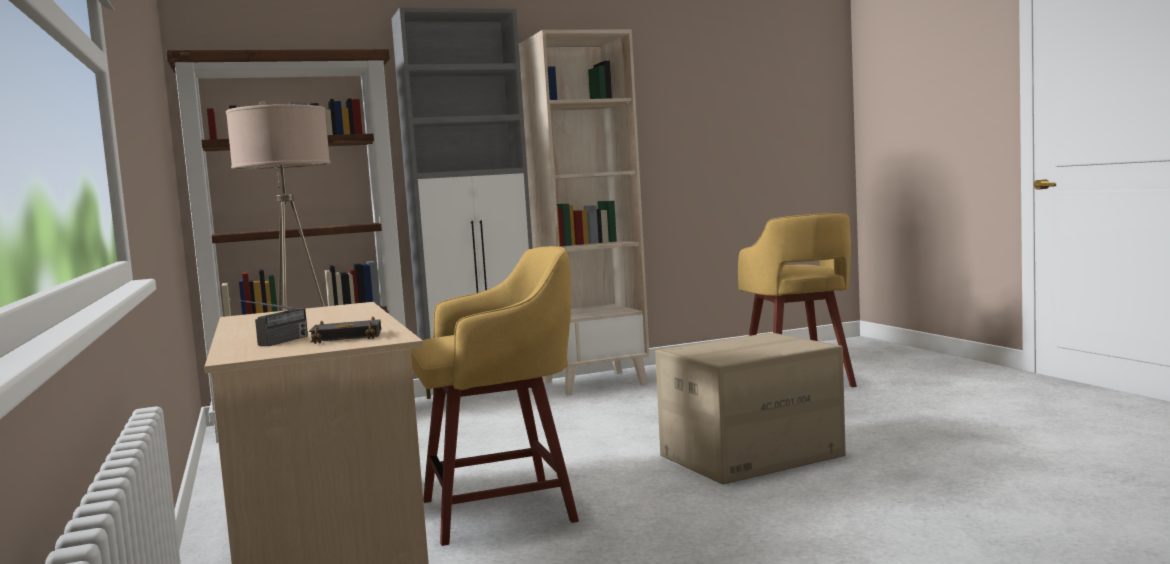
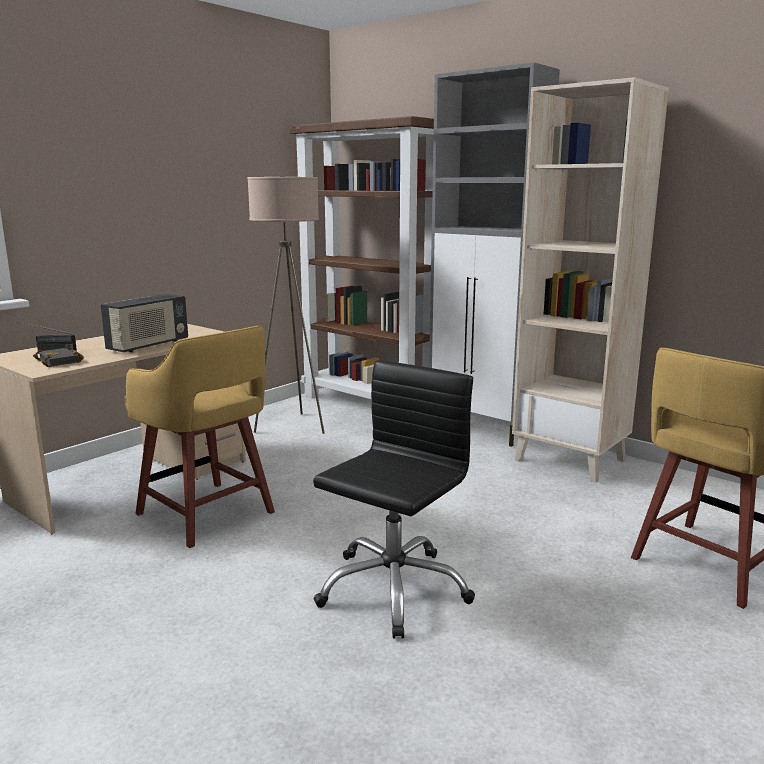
camera: 60 degrees right, 10 degrees up
cardboard box [655,333,846,485] -> black office chair [313,360,475,639]
none -> radio [100,294,188,352]

